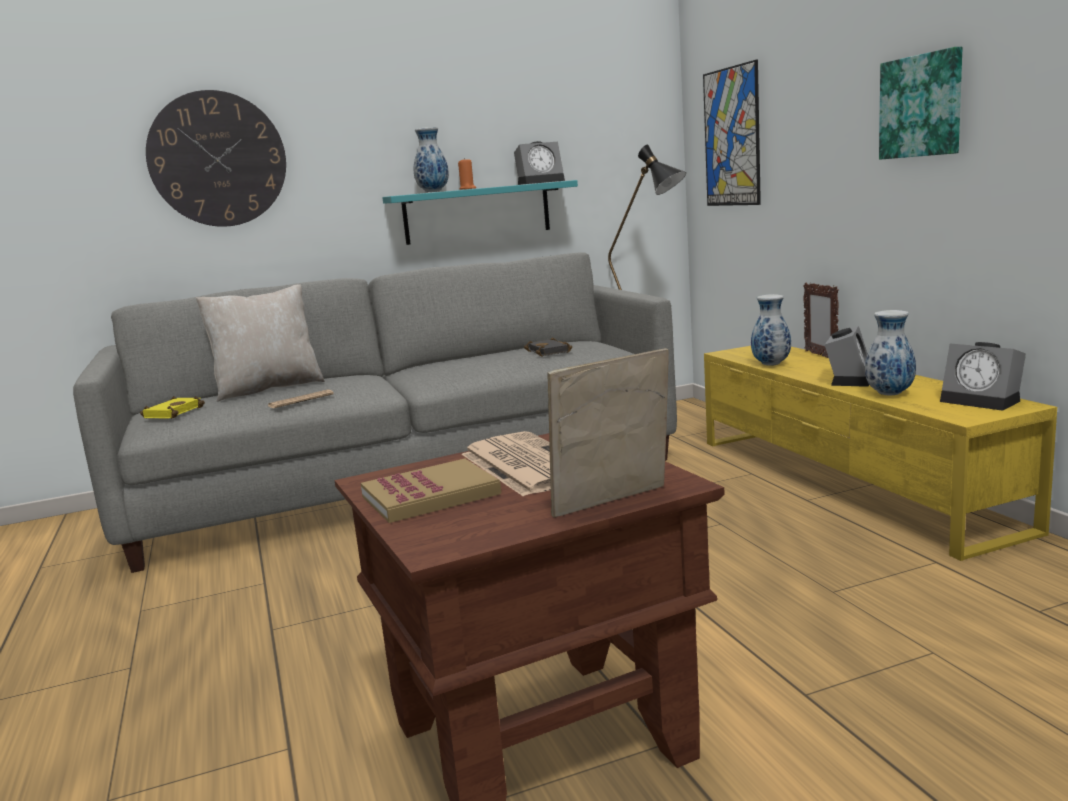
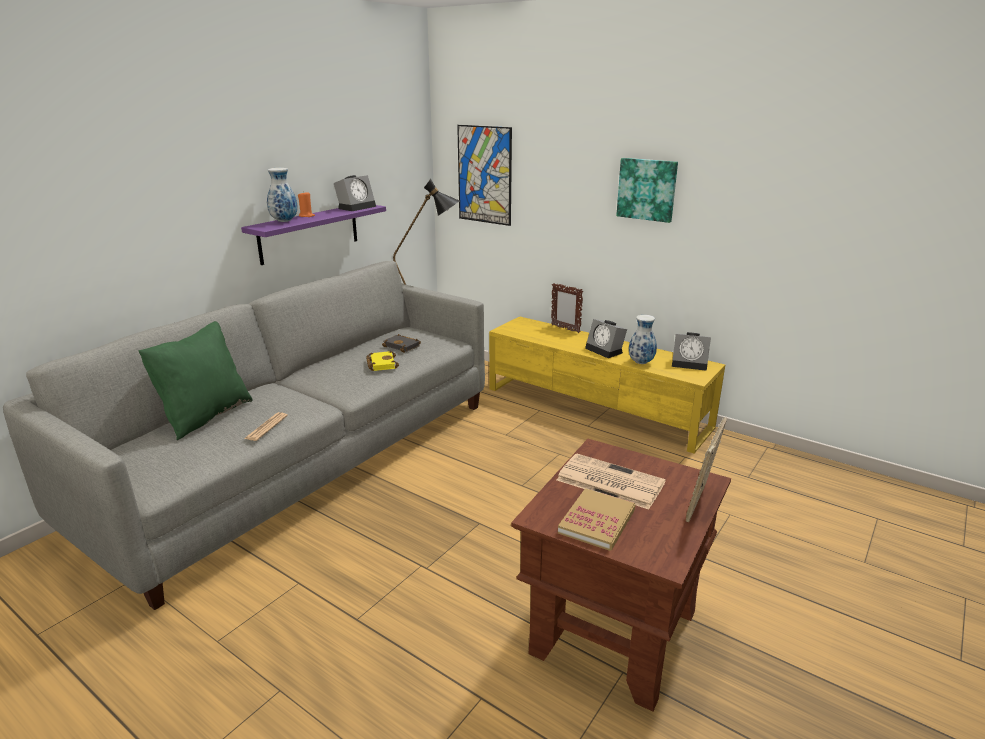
camera: 35 degrees left, 10 degrees up
yellow book [140,396,205,419] -> yellow book moved to [366,351,399,371]
wall clock [146,90,286,227] -> none
beige pillow [196,284,325,402] -> green pillow [138,321,252,440]
turquoise shelf [382,180,578,245] -> purple shelf [241,205,386,265]
vase [751,294,791,366] -> none
alarm clock [825,326,869,387] -> alarm clock turned 150 degrees clockwise [585,319,627,358]

